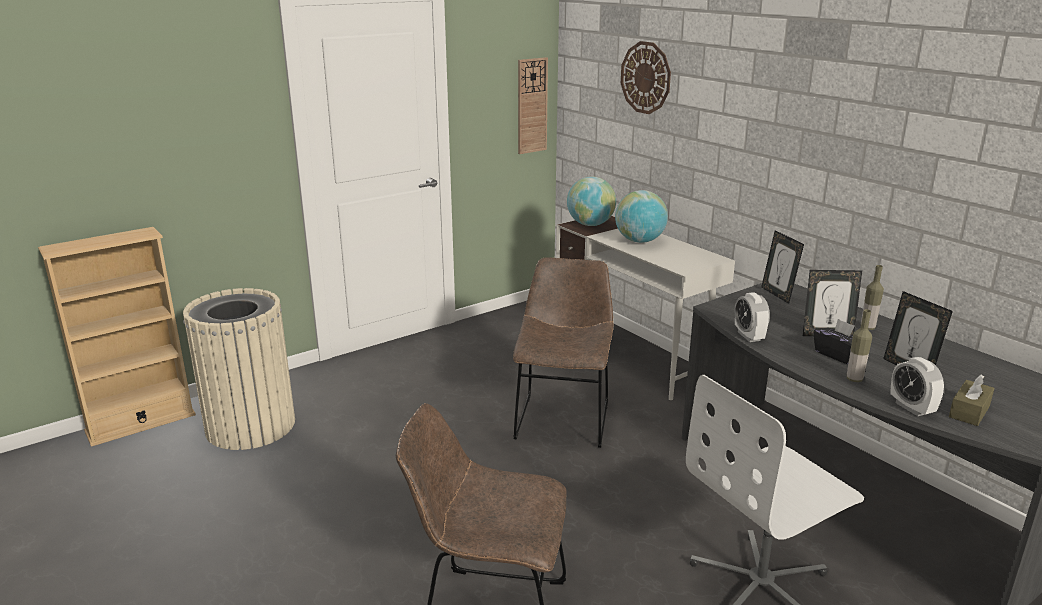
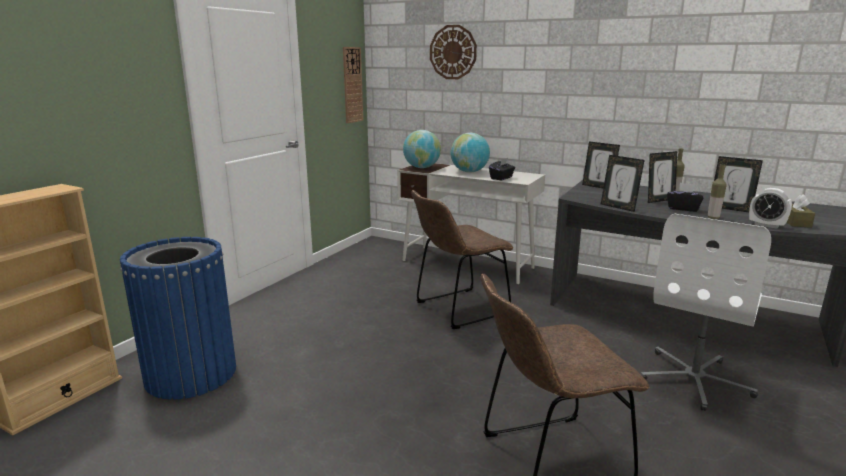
camera: 25 degrees left, 5 degrees down
beige trash can [183,288,295,450] -> blue trash can [120,237,236,400]
brown chair [513,257,613,448] -> brown chair turned 105 degrees counterclockwise [411,190,513,329]
alarm clock [734,293,770,342] -> picture frame [601,155,645,212]
none -> black tissue box [489,158,515,181]

